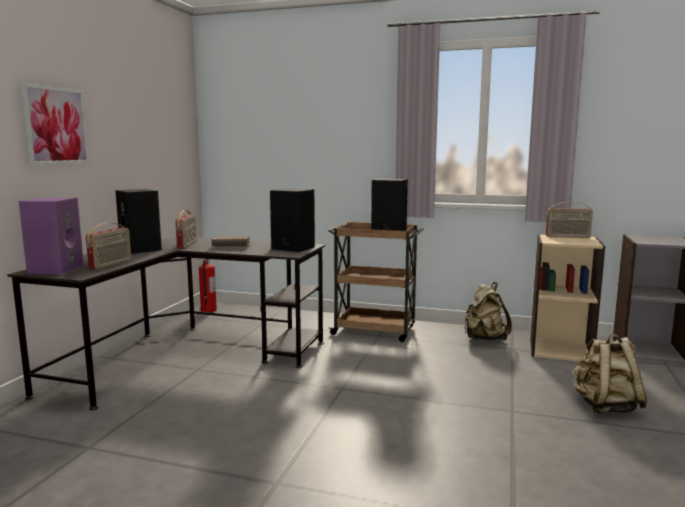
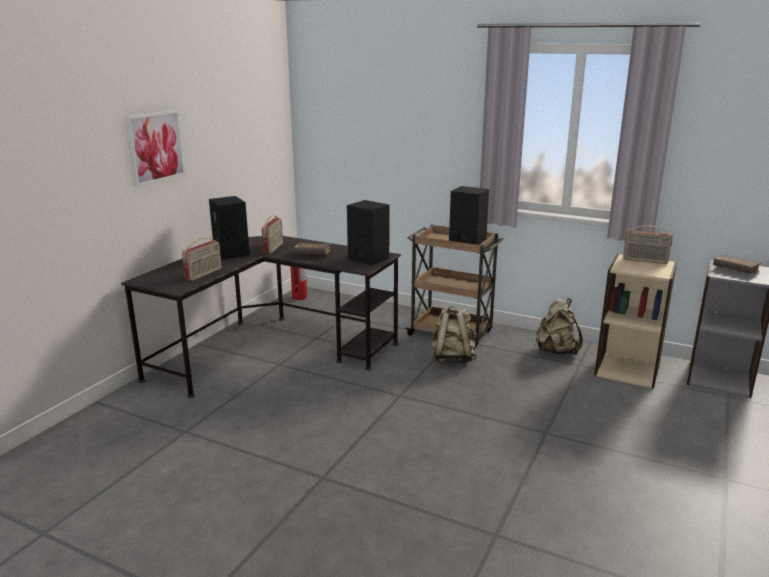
camera: 10 degrees right, 10 degrees up
purple speaker [19,197,84,275] -> none
beige backpack [573,334,647,413] -> beige backpack moved to [432,306,477,364]
none -> brown book [713,255,761,274]

